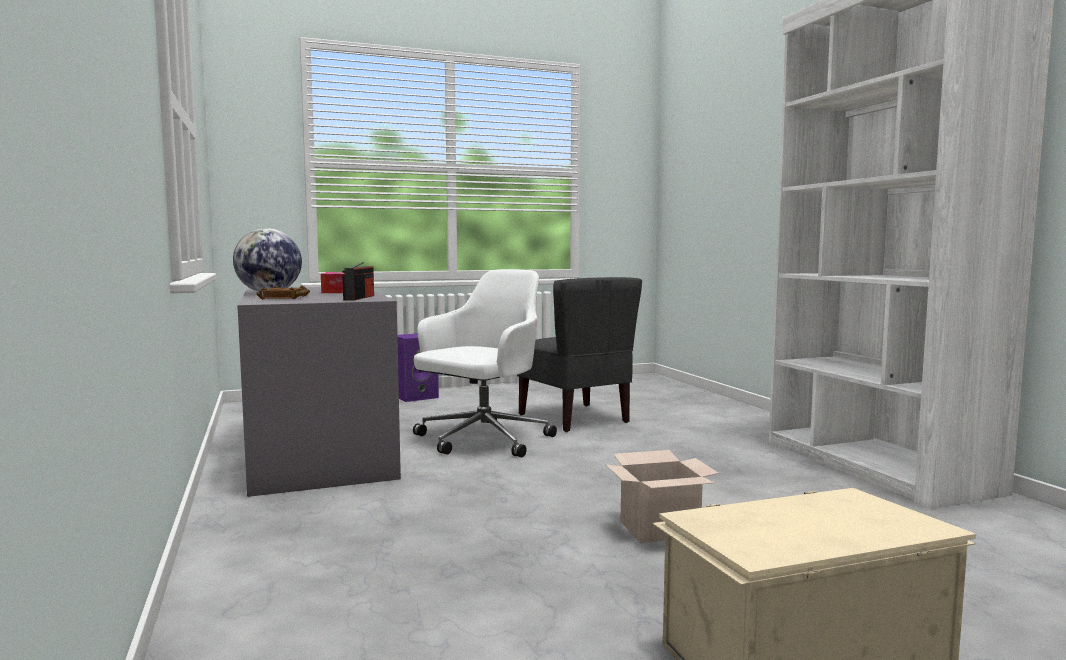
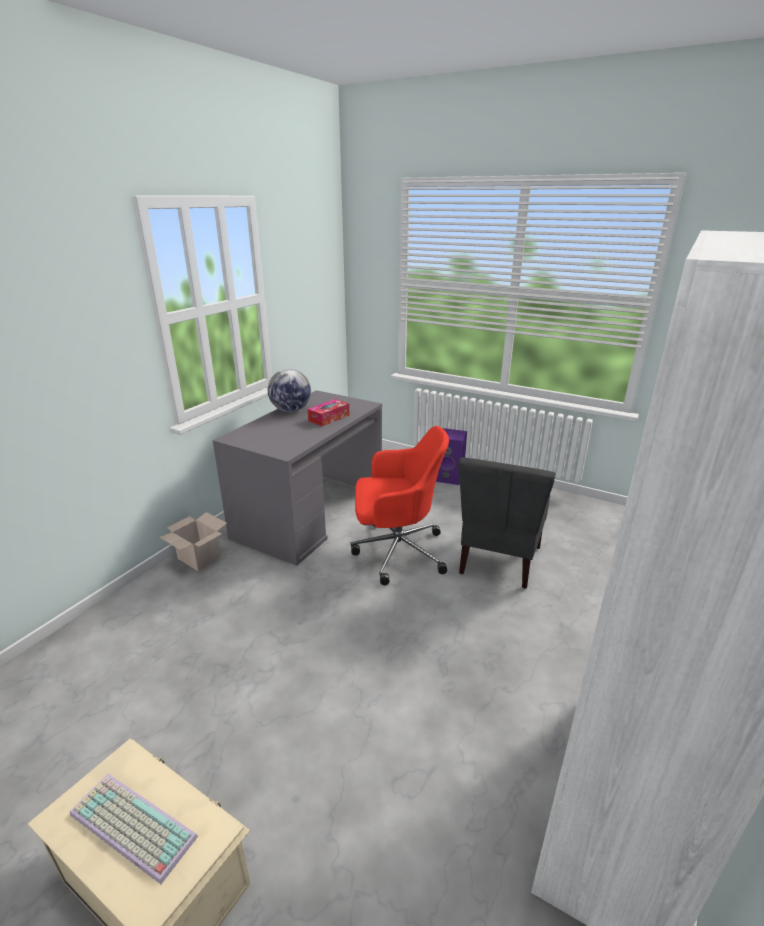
camera: 50 degrees right, 20 degrees up
brown book [256,285,310,300] -> none
radio [342,262,374,301] -> none
white office chair [413,269,557,457] -> red office chair [351,426,449,585]
cardboard box [605,450,719,543] -> cardboard box moved to [159,512,227,571]
none -> keyboard [70,774,198,884]

